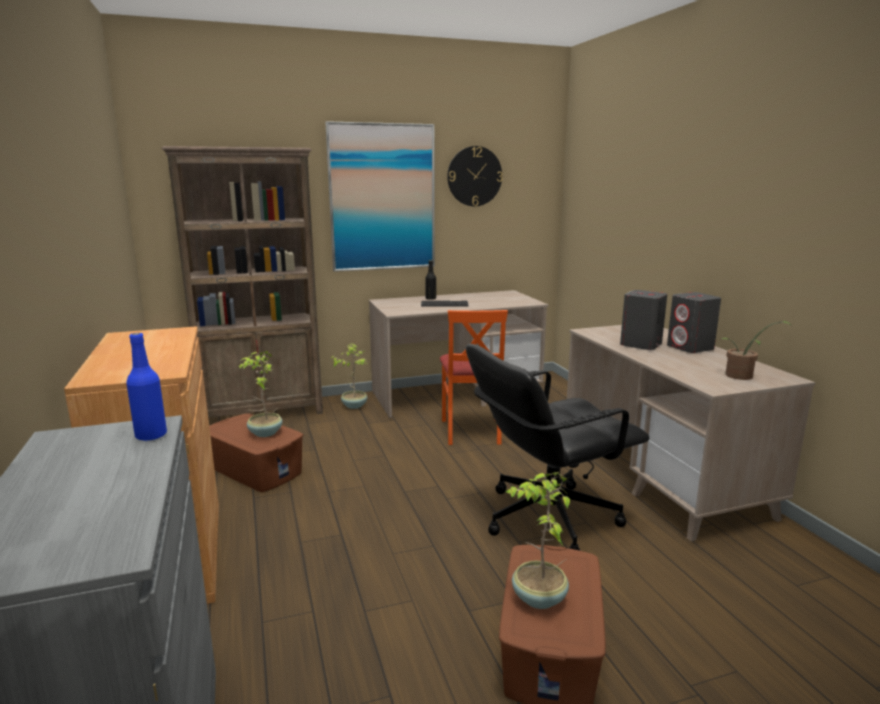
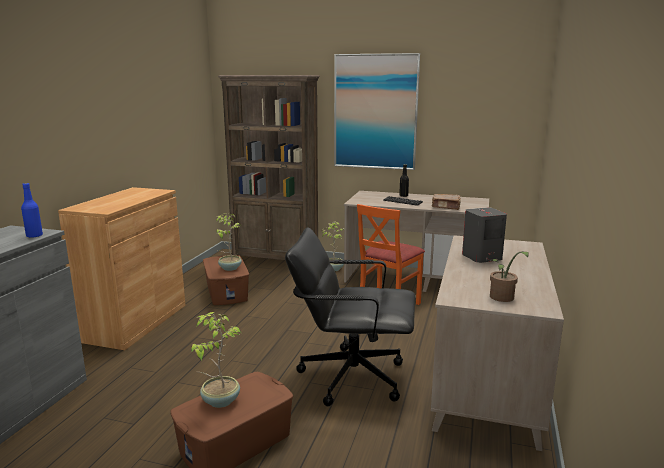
camera: 35 degrees right, 0 degrees up
wall clock [447,146,503,206] -> none
grey speaker [667,292,721,353] -> none
none -> brown book [432,194,461,210]

